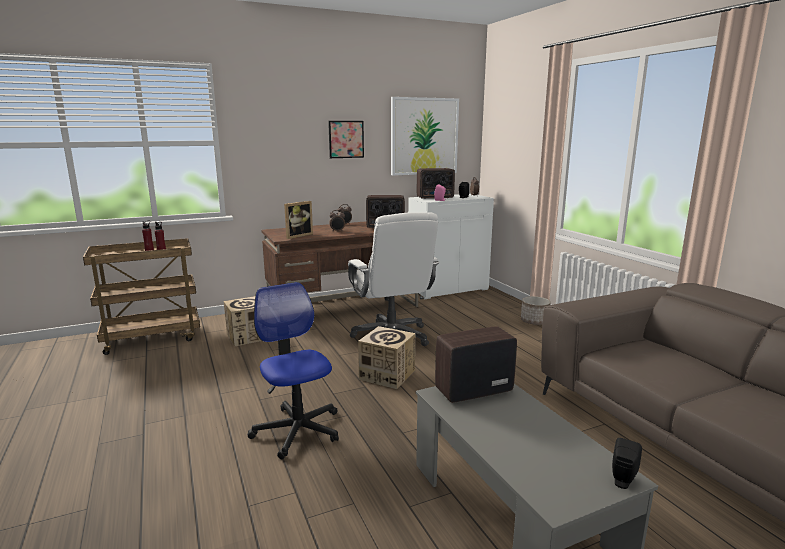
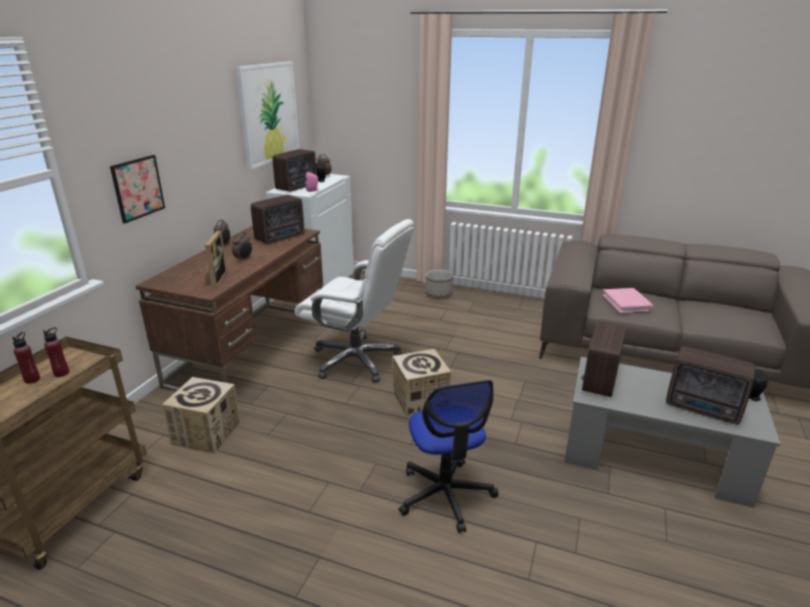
camera: 45 degrees left, 10 degrees up
office chair [248,282,339,459] -> office chair turned 120 degrees counterclockwise [398,380,499,533]
picture [328,121,364,158] -> picture moved to [110,155,165,224]
none -> pink book [602,288,654,313]
none -> radio [666,347,755,425]

